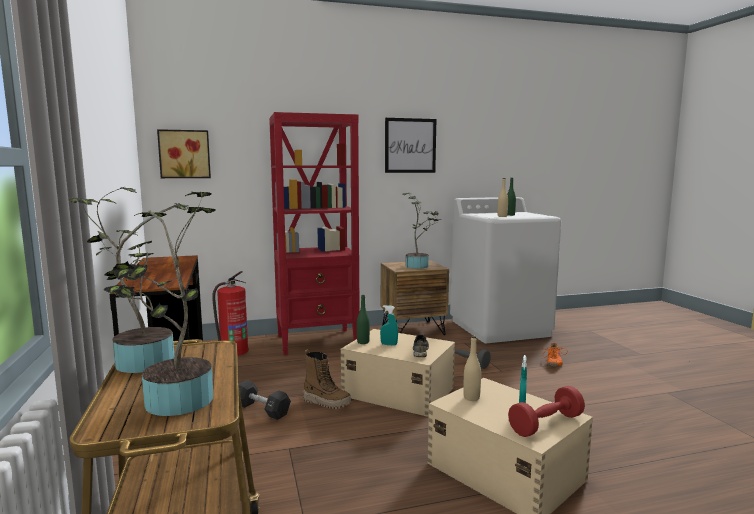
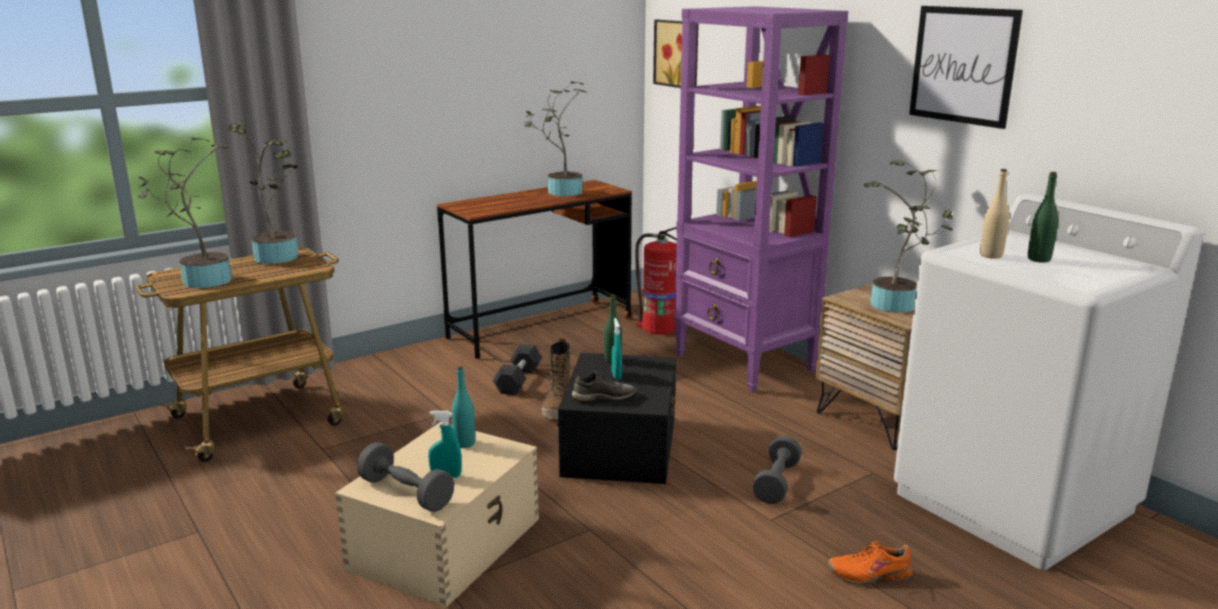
camera: 70 degrees right, 10 degrees up
red bookcase [269,112,360,355] -> purple bookcase [674,6,848,393]
beige storage box [341,329,455,417] -> black storage box [557,353,676,484]
beige bottle [463,336,481,401] -> turquoise bottle [452,366,475,448]
red dumbbell [508,386,585,437] -> grey dumbbell [357,442,454,512]
none -> potted plant [524,81,587,196]

